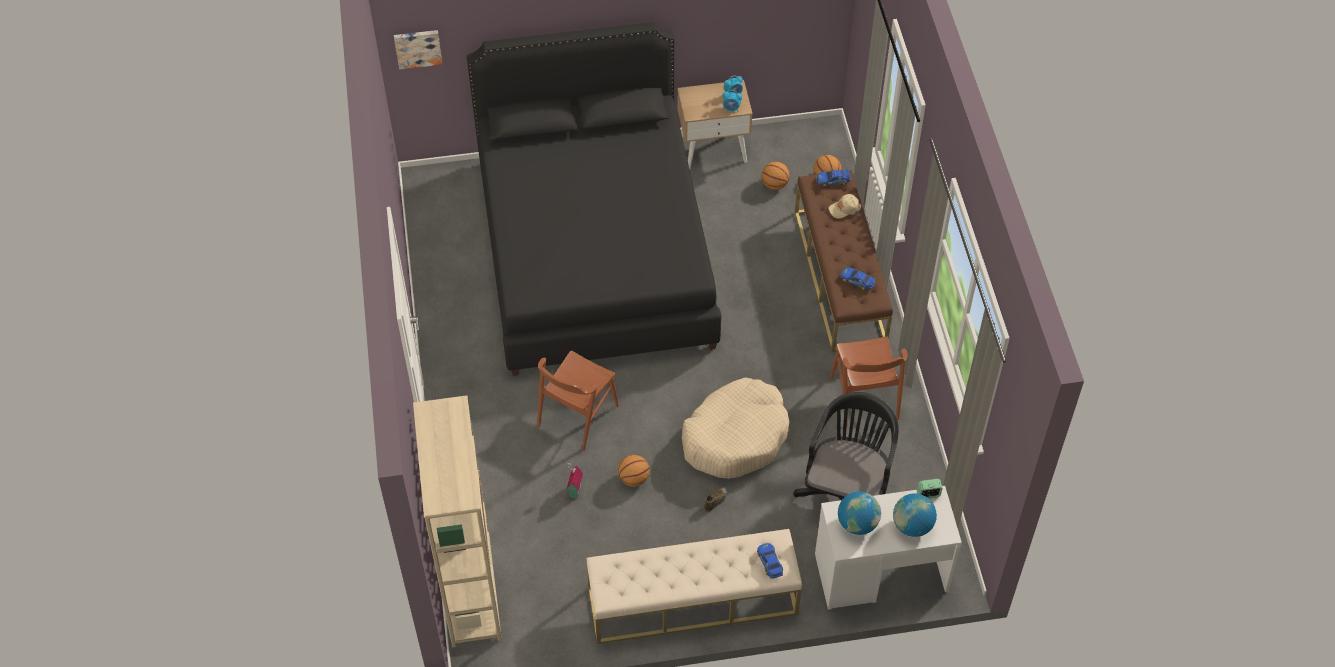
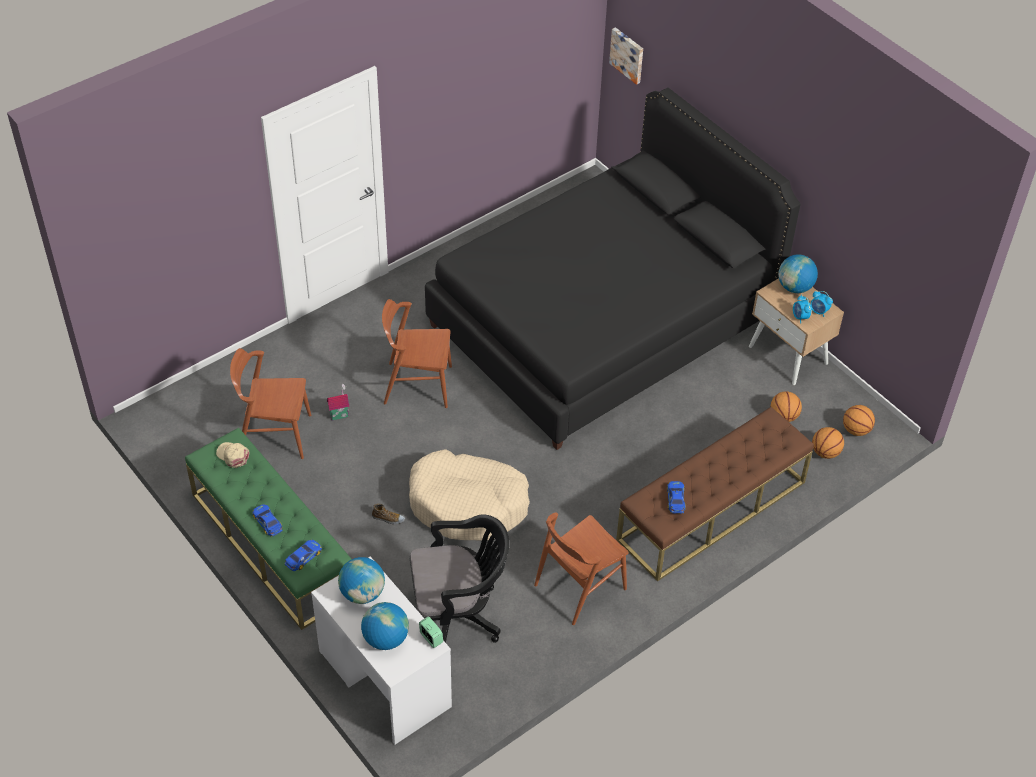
camera: 60 degrees right, 5 degrees down
beige bookcase [413,395,502,648] -> none
beige bench [587,529,802,644] -> green bench [185,428,352,630]
basketball [618,455,650,487] -> basketball moved to [843,405,875,436]
toy car [816,170,851,187] -> toy car moved to [253,504,283,537]
beige cap [829,194,861,219] -> beige cap moved to [216,442,249,468]
none -> brown chair [230,348,311,459]
none -> globe [778,254,818,293]

